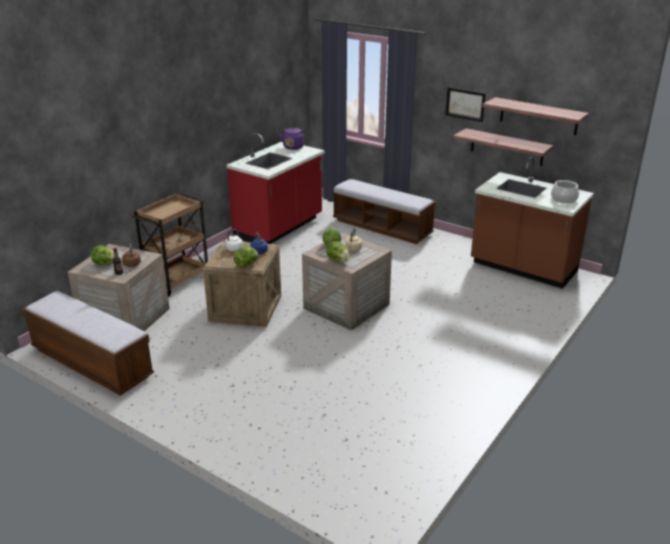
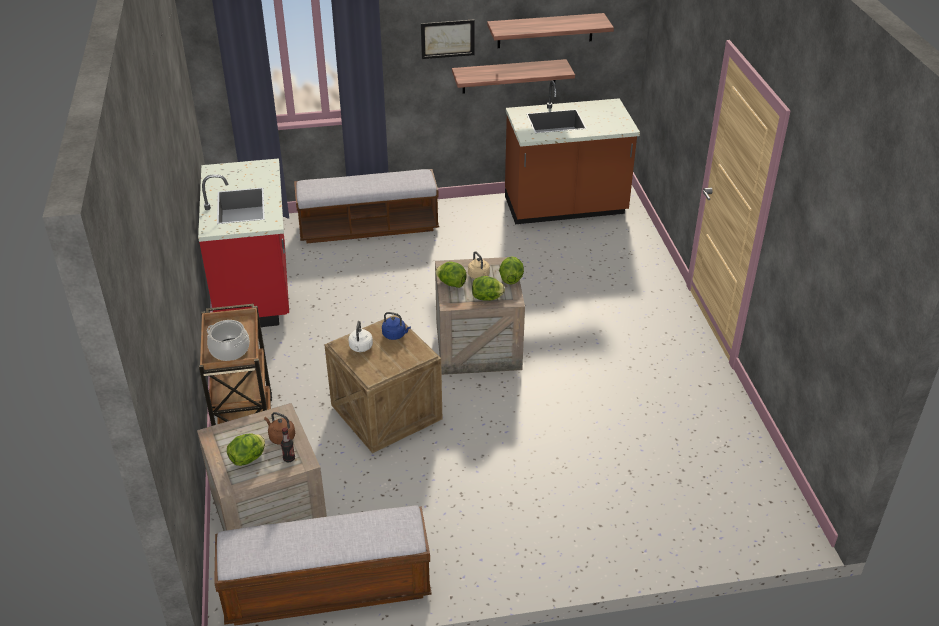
camera: 45 degrees left, 10 degrees up
lettuce [233,246,258,267] -> lettuce moved to [499,256,524,284]
purple kettle [279,127,306,150] -> none
cooking pot [551,180,579,204] -> cooking pot moved to [207,320,250,361]

